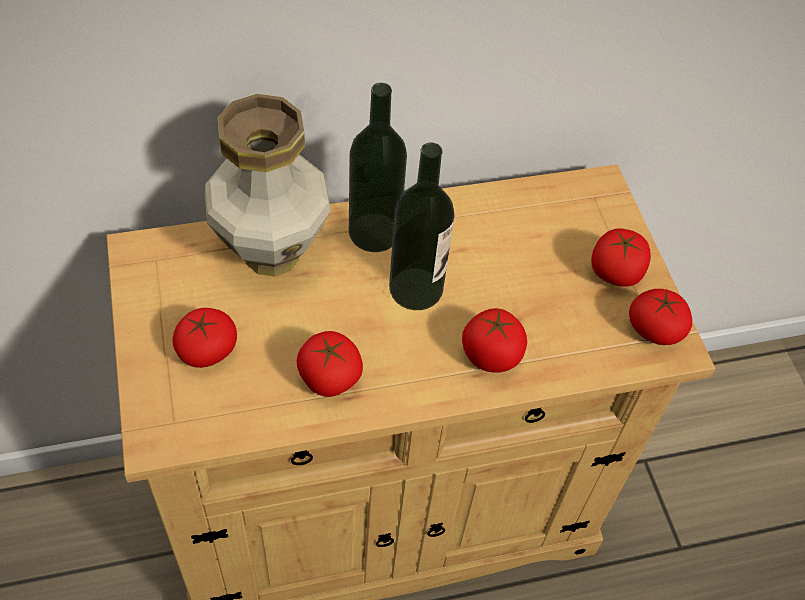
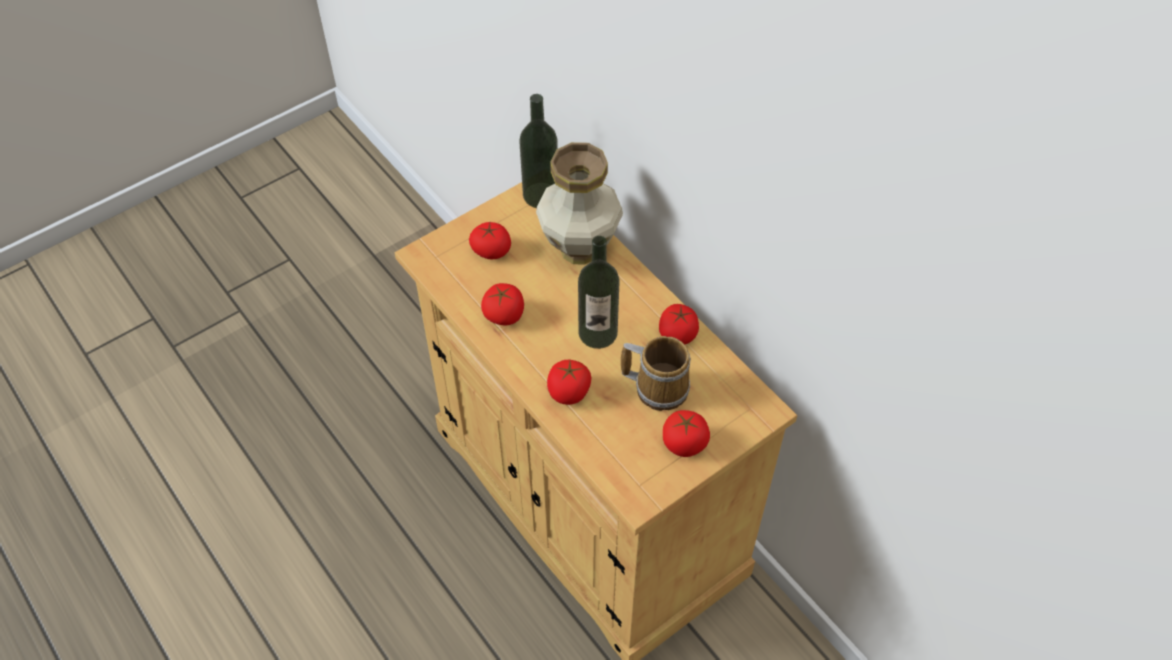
camera: 70 degrees right, 0 degrees up
bottle [349,83,407,252] -> bottle moved to [519,94,558,208]
tomato [629,289,692,345] -> tomato moved to [659,304,699,344]
none -> mug [621,336,691,411]

